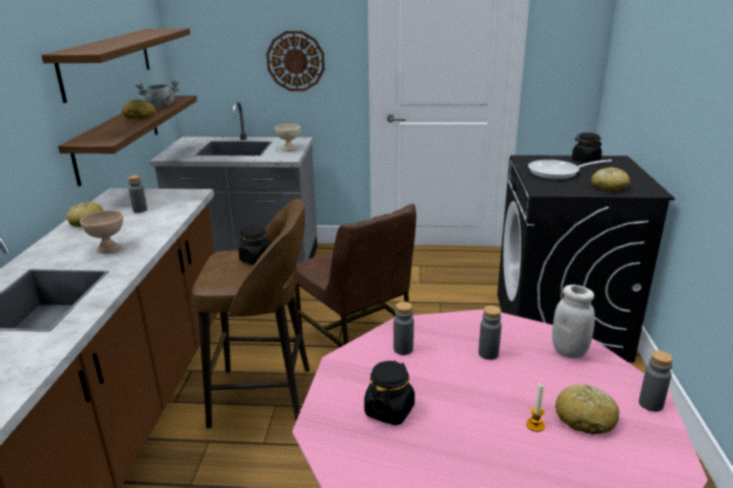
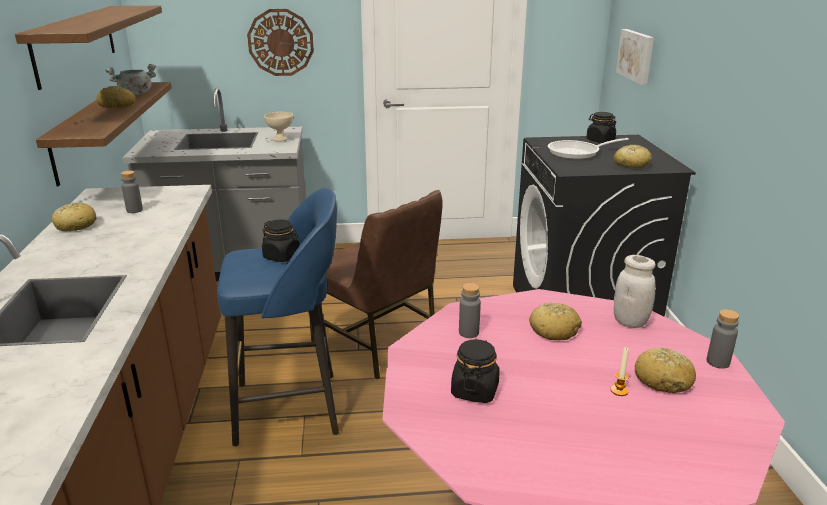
camera: 10 degrees left, 0 degrees up
beige bowl [80,210,123,253] -> none
brown stool [192,199,310,428] -> blue stool [217,188,339,446]
grey bottle [478,306,502,360] -> bread [529,303,582,340]
none -> picture [616,29,654,85]

